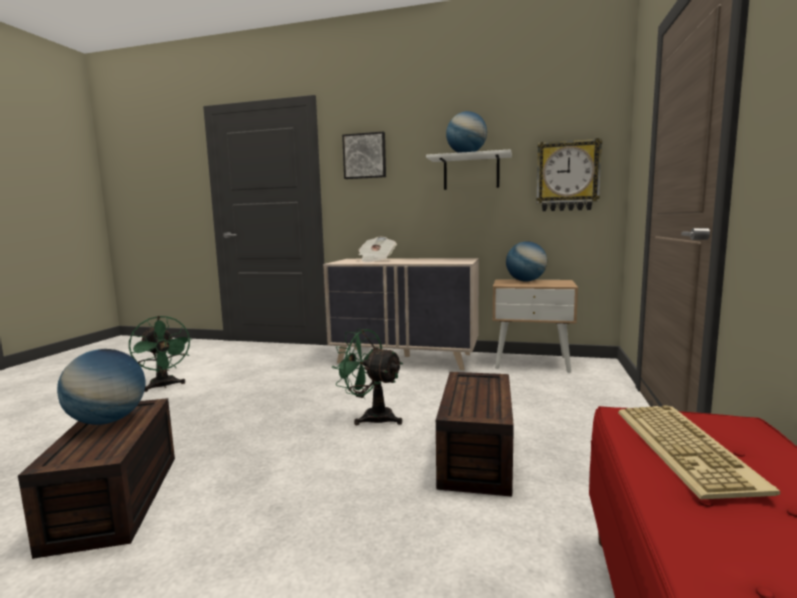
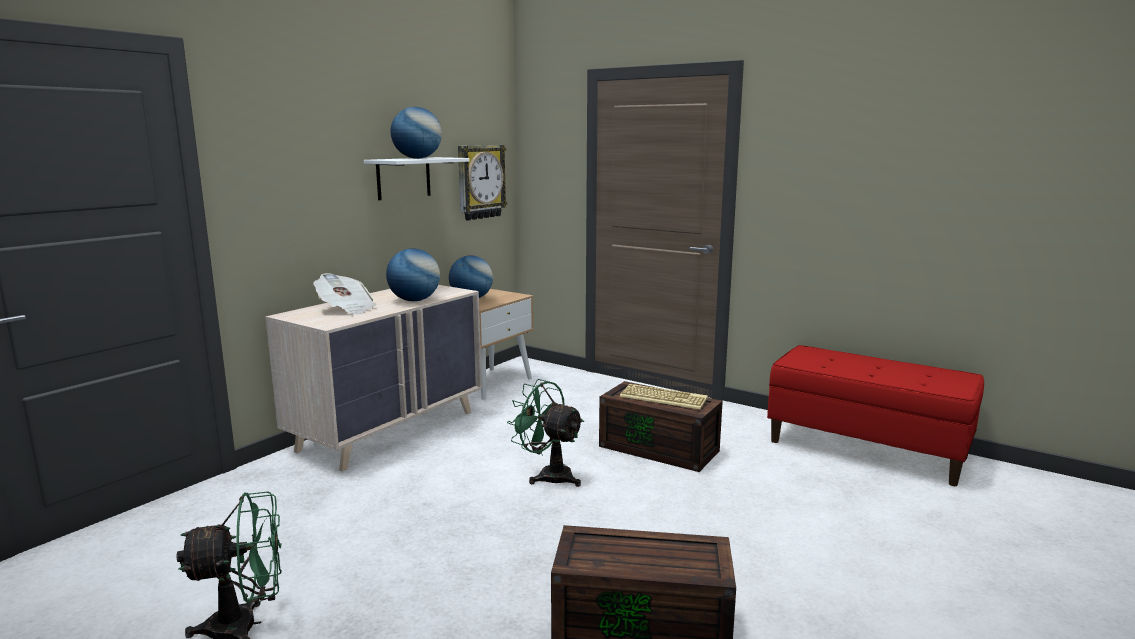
camera: 70 degrees left, 5 degrees up
globe [57,349,145,425] -> globe moved to [386,248,440,301]
green fan [332,329,403,425] -> green fan turned 75 degrees clockwise [507,379,584,487]
picture [342,132,386,179] -> none
keyboard [618,405,780,500] -> keyboard moved to [620,384,708,409]

